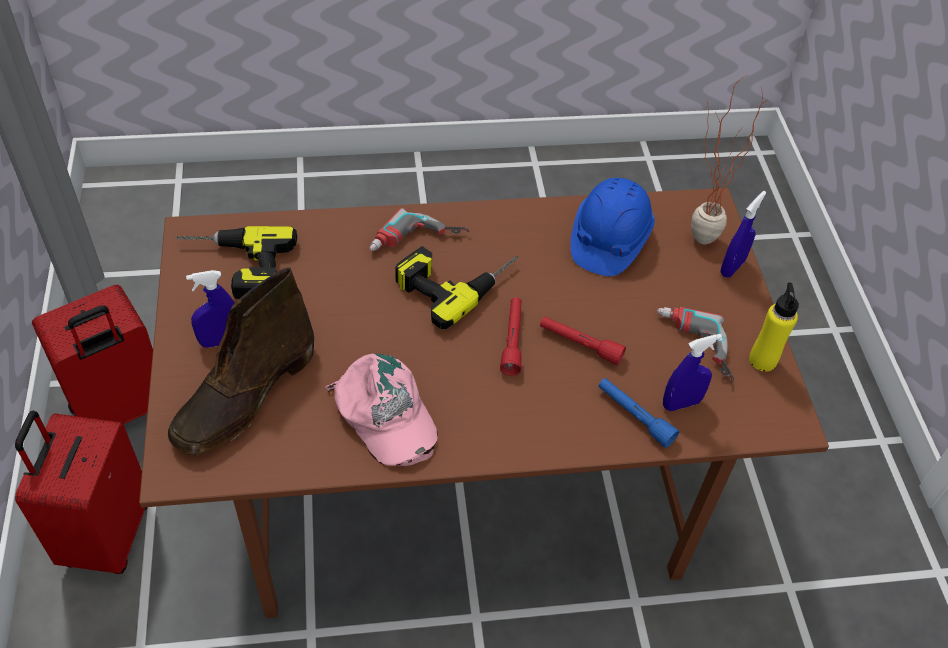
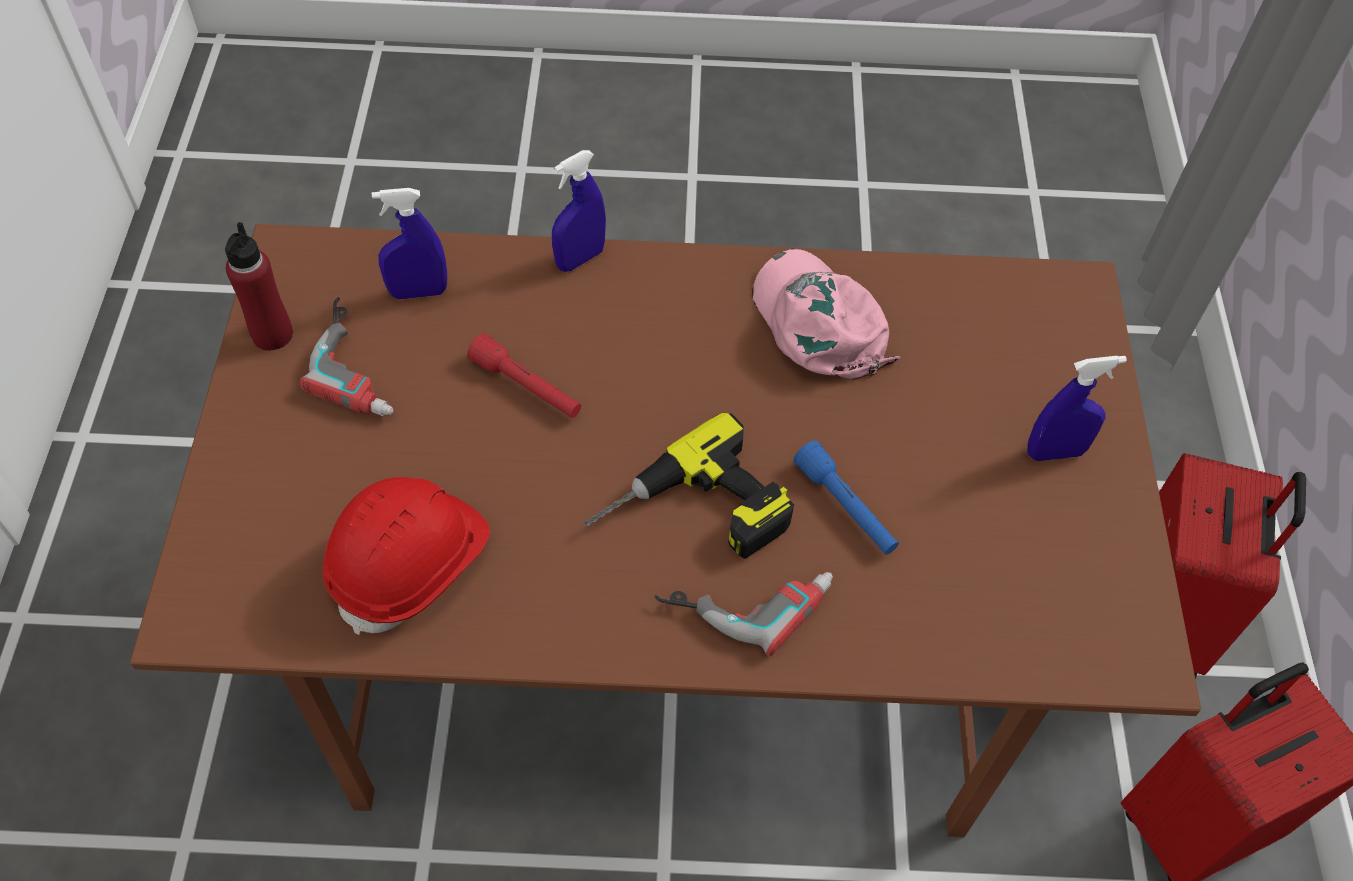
camera: 170 degrees left, 5 degrees up
brown boot [168,267,314,456] -> none
power drill [176,226,297,299] -> none
red flashlight [500,297,522,376] -> none
blue hard hat [571,178,655,276] -> red hard hat [323,477,490,635]
blue flashlight [598,378,679,448] -> blue flashlight moved to [793,440,899,555]
potted plant [691,75,766,244] -> none
blue spray bottle [720,191,766,278] -> blue spray bottle moved to [552,150,606,272]
yellow bottle [749,283,799,372] -> red bottle [225,222,293,351]

